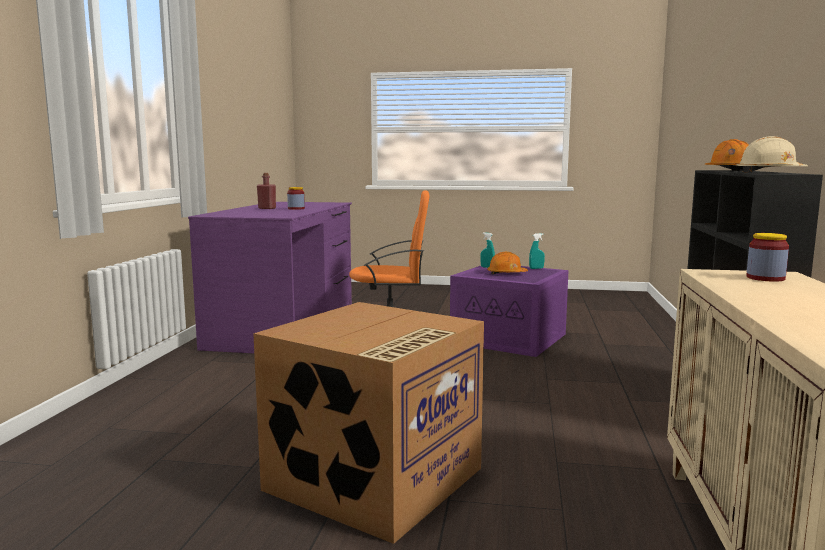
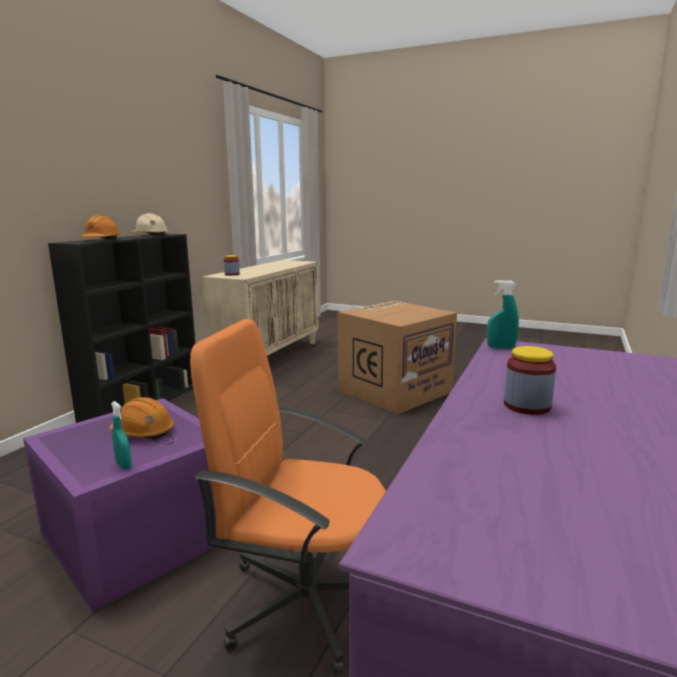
camera: 165 degrees left, 5 degrees up
red bottle [257,173,276,209] -> none
turquoise spray bottle [529,233,545,269] -> turquoise spray bottle moved to [487,280,519,349]

